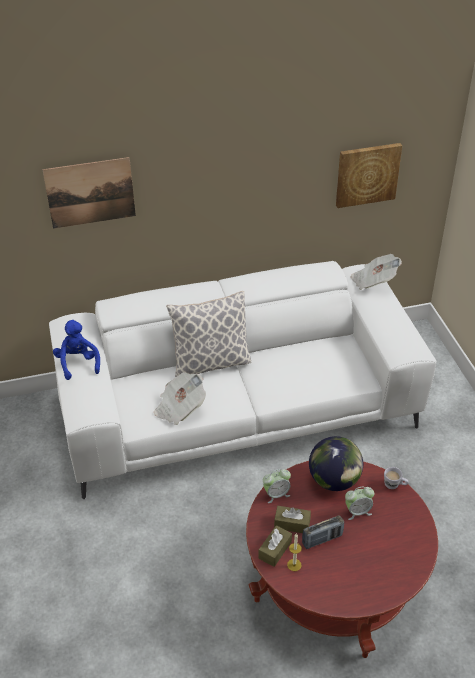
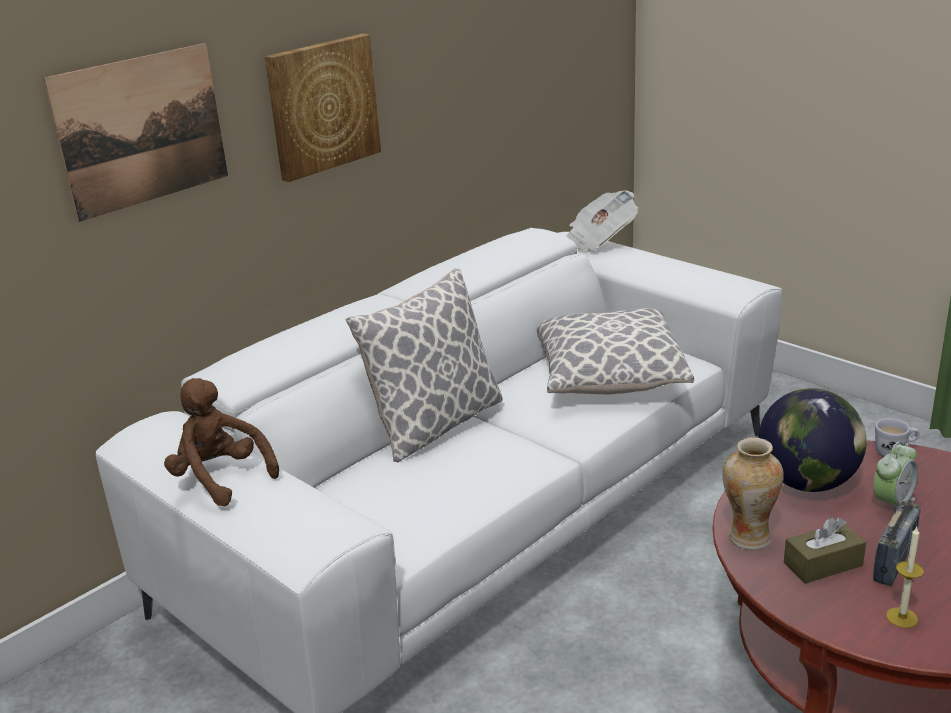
camera: 30 degrees left, 15 degrees down
blue plush toy [53,320,100,380] -> brown plush toy [164,378,279,506]
newspaper [154,372,206,425] -> none
brown tissue box [258,525,292,567] -> none
alarm clock [263,469,291,503] -> vase [723,437,784,550]
picture [336,143,402,208] -> picture moved to [265,34,381,182]
none -> pillow [537,308,694,394]

